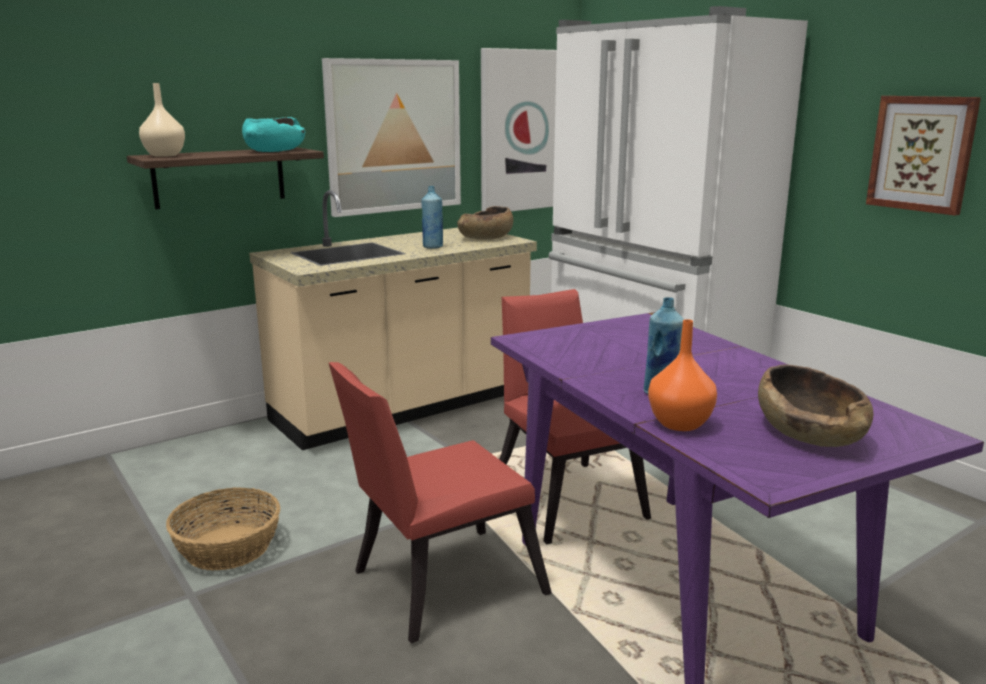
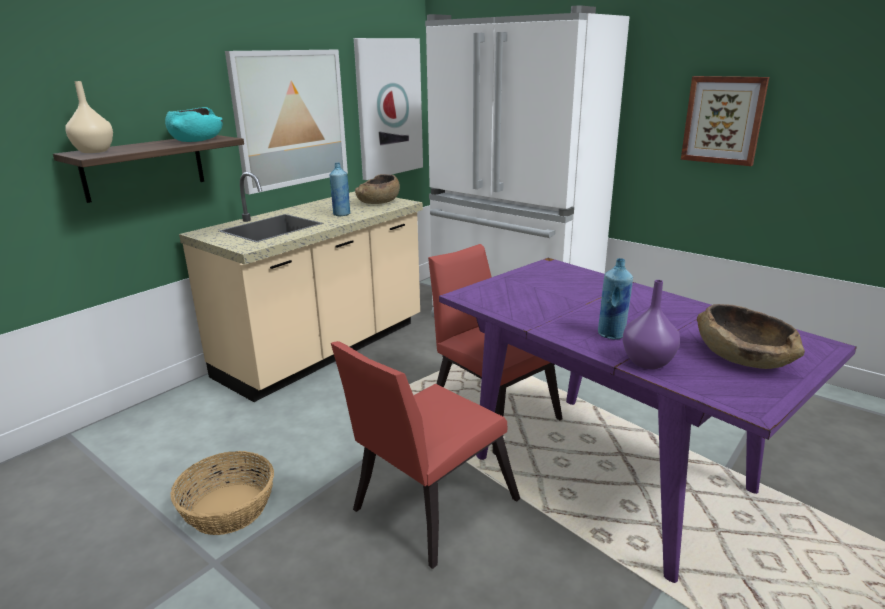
camera: 15 degrees left, 5 degrees up
orange vase [648,319,717,431] -> purple vase [623,280,680,369]

